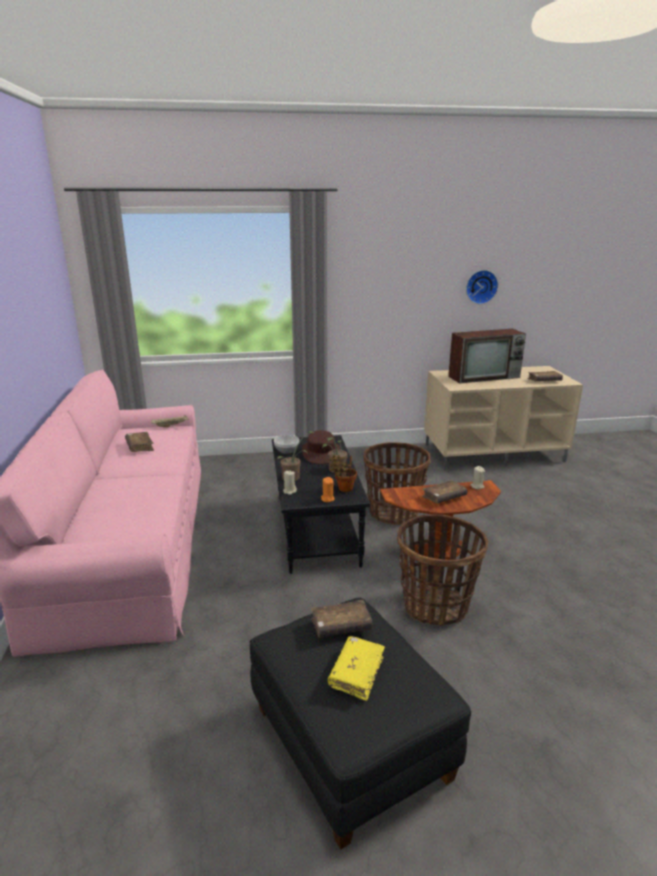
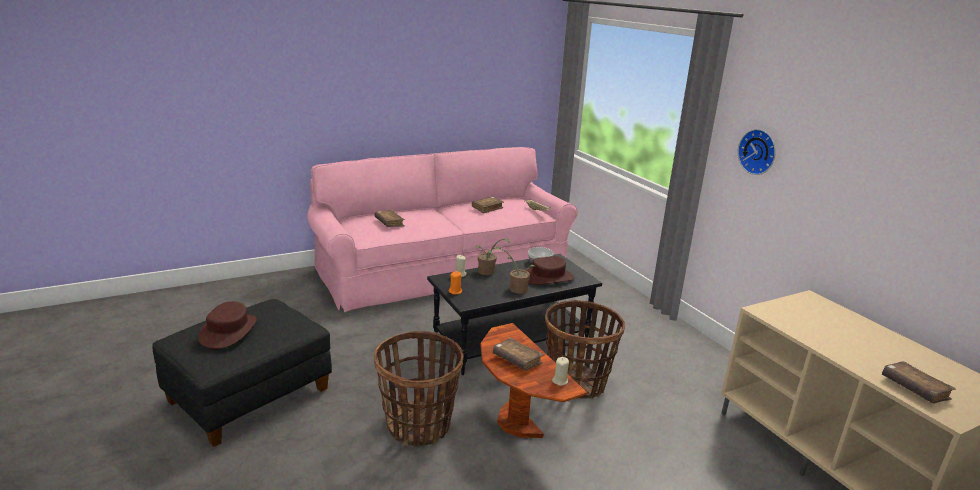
camera: 70 degrees right, 0 degrees up
brown book [311,600,372,638] -> brown book moved to [374,210,405,227]
yellow book [328,636,385,701] -> brown hat [198,301,257,349]
potted plant [329,455,357,492] -> none
television [448,329,526,384] -> none
wall clock [466,270,498,304] -> wall clock moved to [738,129,776,175]

